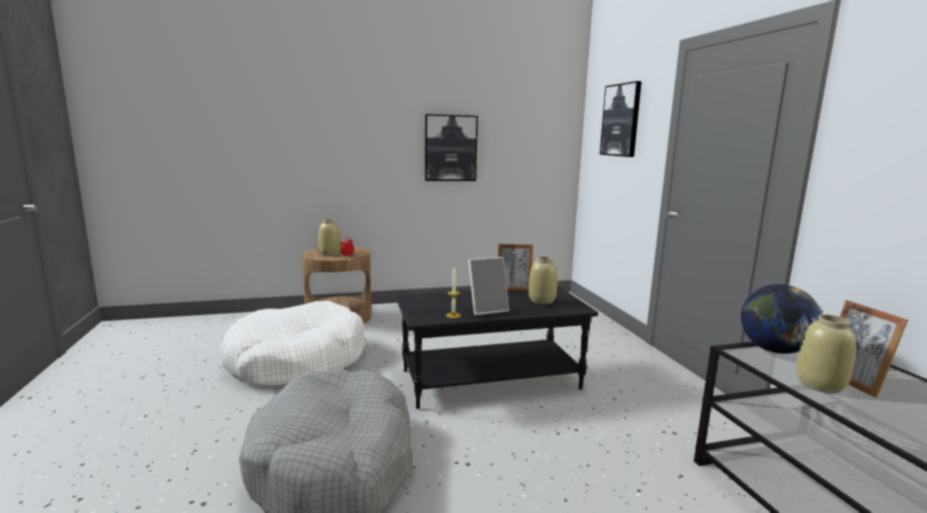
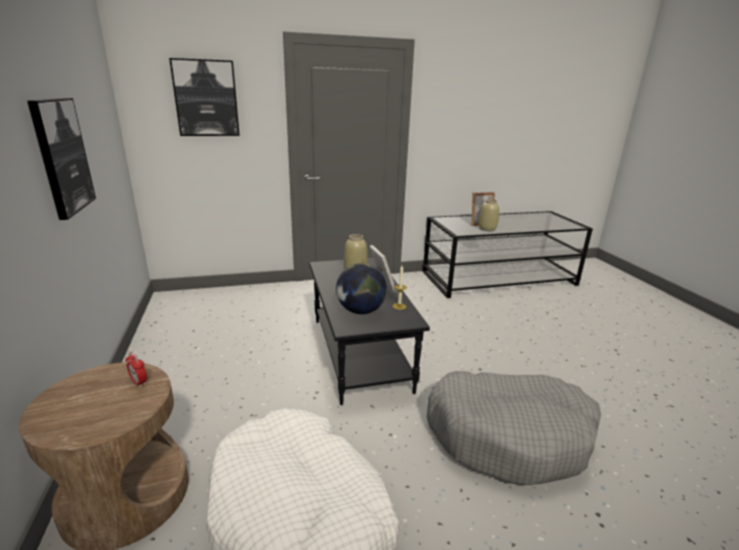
camera: 90 degrees left, 10 degrees up
beige vase [318,219,341,256] -> none
picture frame [498,244,533,292] -> none
globe [741,284,822,354] -> globe moved to [336,263,387,314]

